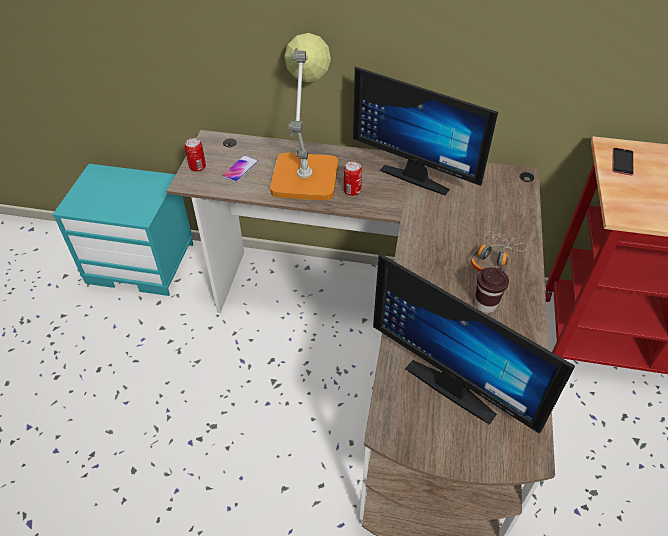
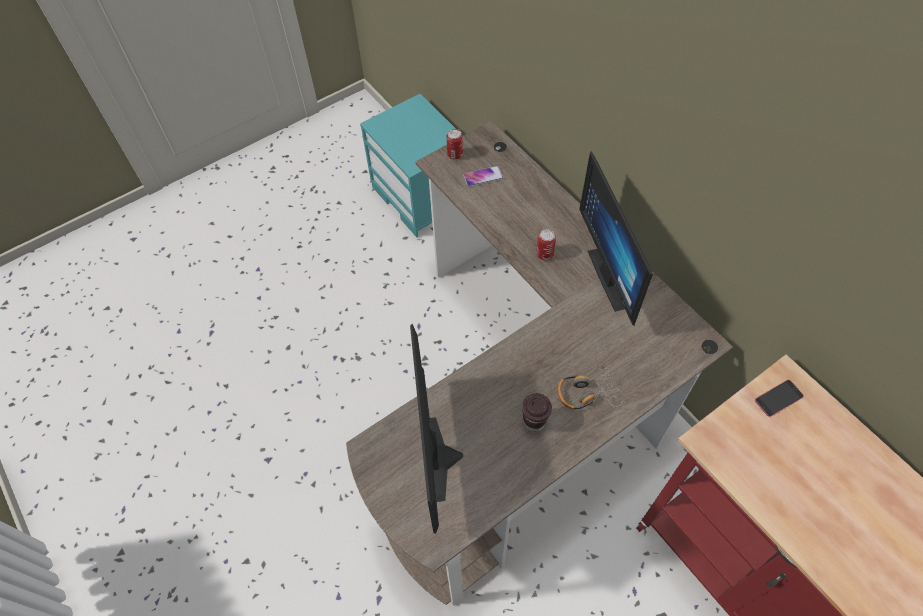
camera: 45 degrees right, 10 degrees up
table lamp [270,33,338,201] -> none

